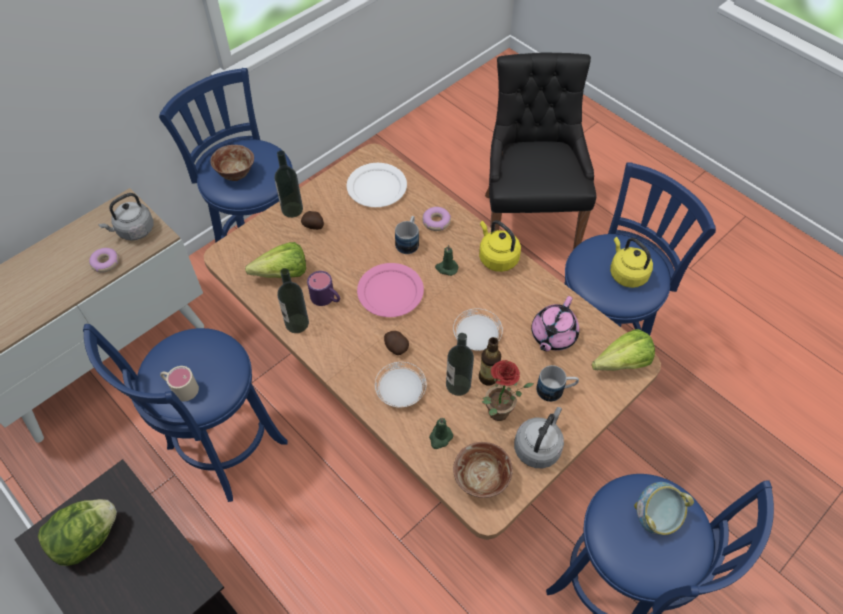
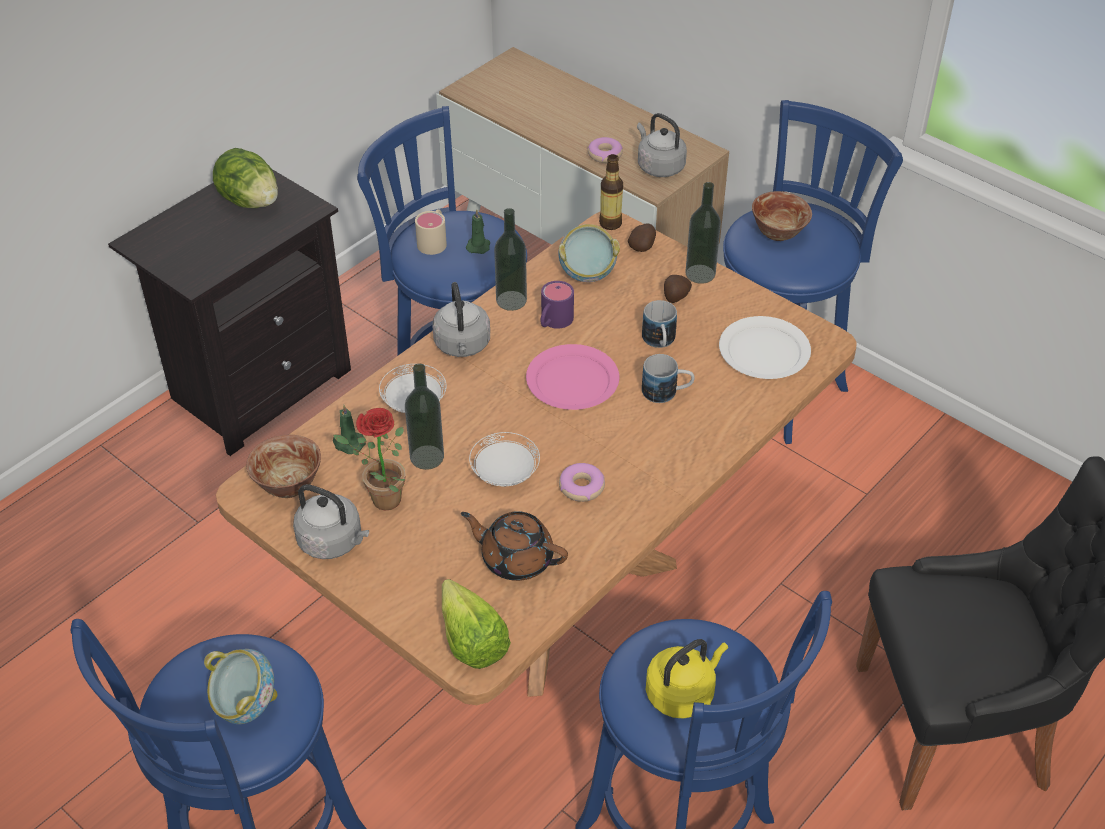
camera: 85 degrees right, 10 degrees down
lettuce [245,242,306,278] -> bowl [558,224,620,282]
potato [384,331,409,355] -> potato moved to [628,223,656,252]
donut [422,207,451,231] -> donut moved to [559,463,605,502]
green candle [435,245,459,276] -> green candle moved to [466,209,490,254]
yellow kettle [479,220,521,272] -> none
bottle [479,337,501,386] -> bottle moved to [599,154,623,230]
pink teapot [531,296,579,351] -> brown teapot [461,511,568,581]
mug [536,365,579,402] -> mug moved to [642,300,677,348]
none -> grey kettle [433,282,490,357]

